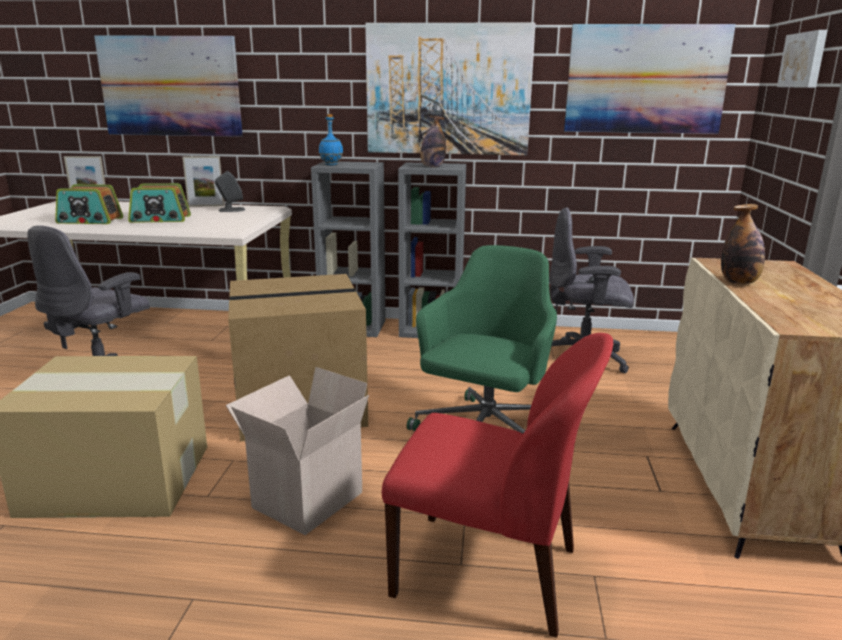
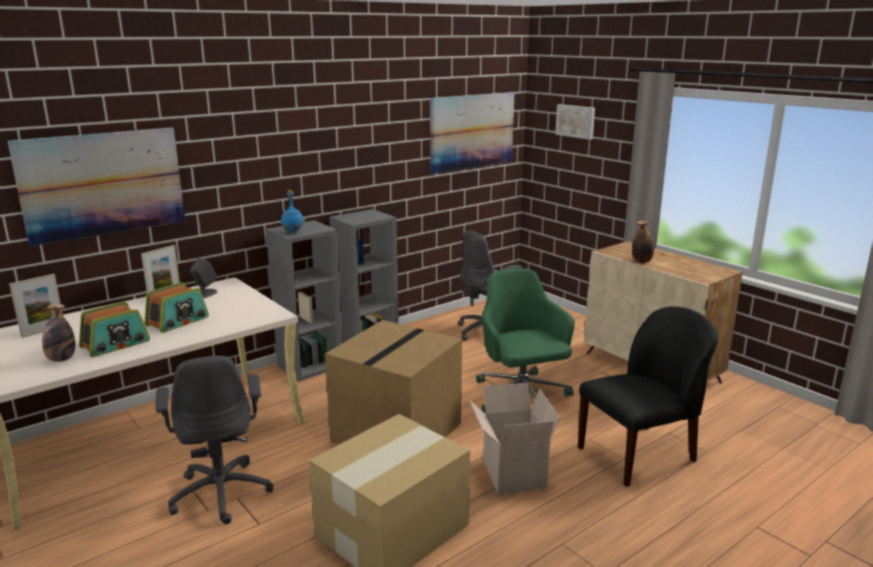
camera: 45 degrees left, 0 degrees up
picture [365,23,536,156] -> none
red chair [382,333,613,638] -> black chair [578,306,718,487]
bottle [420,116,446,167] -> bottle moved to [42,304,75,362]

